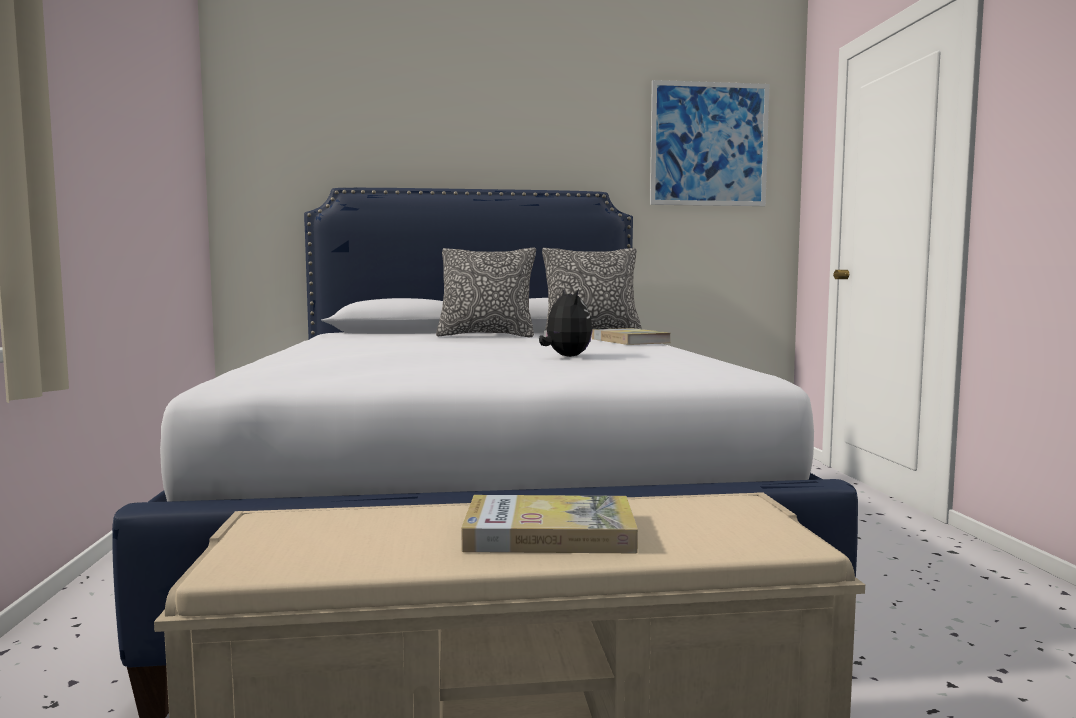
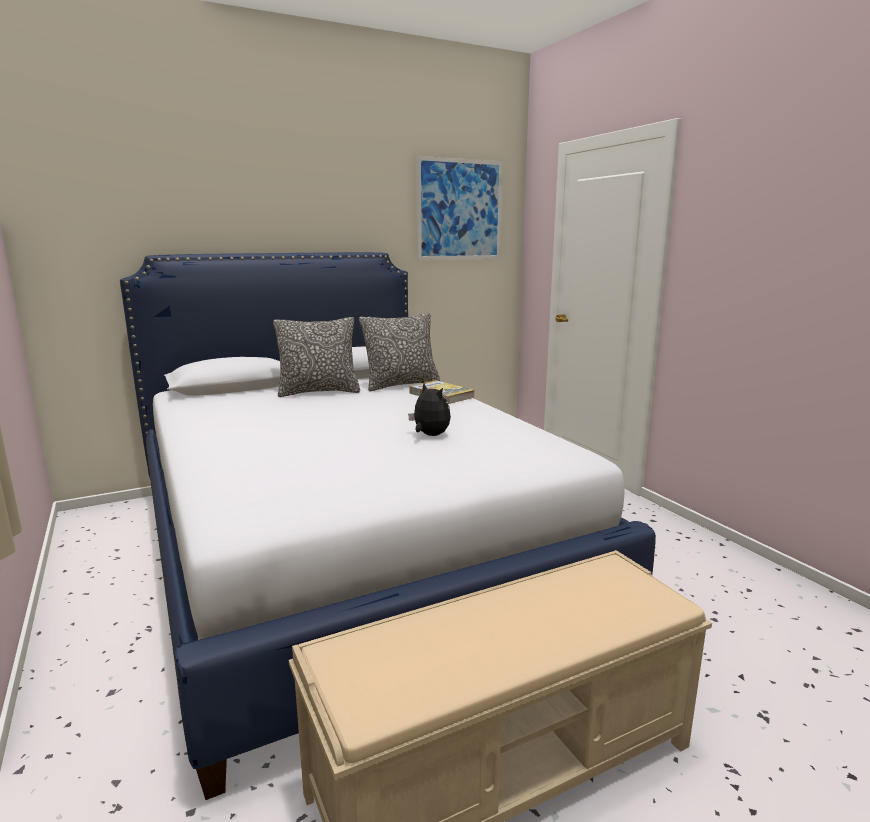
camera: 20 degrees left, 10 degrees up
book [461,495,638,553] -> none

